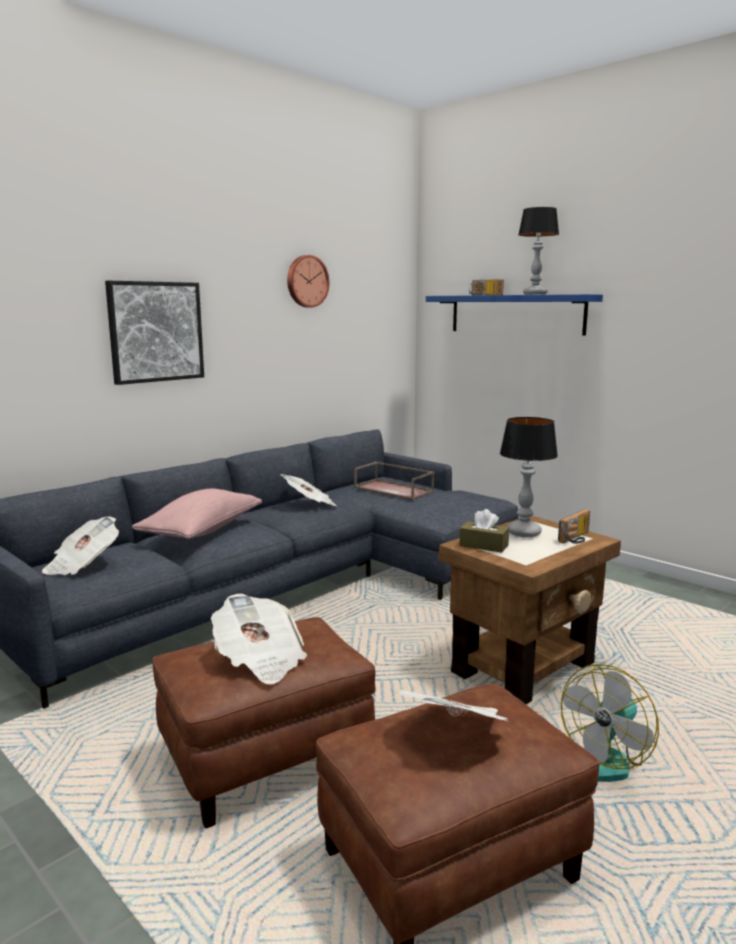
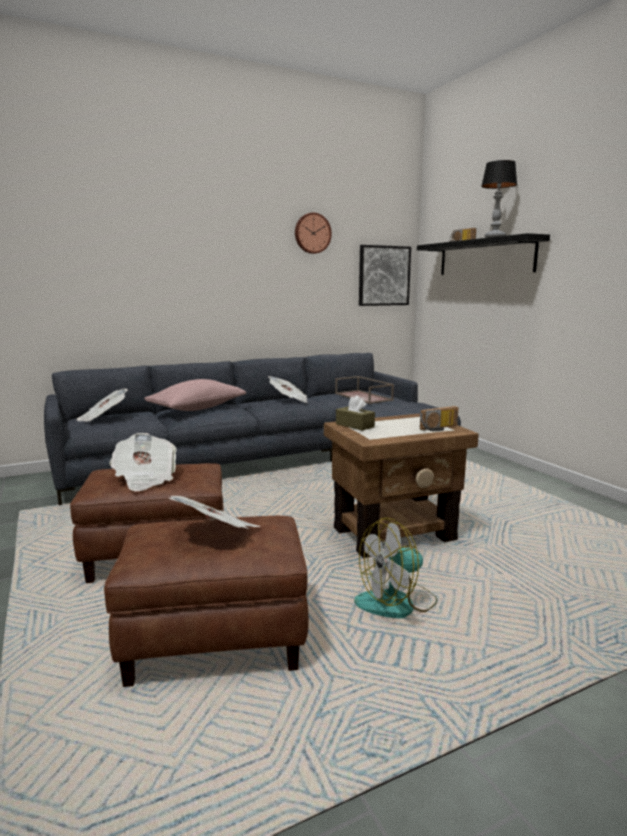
camera: 20 degrees right, 0 degrees up
picture [105,281,204,385] -> picture moved to [359,245,411,306]
blue shelf [426,294,603,335] -> black shelf [417,233,550,275]
table lamp [500,417,558,537] -> none

